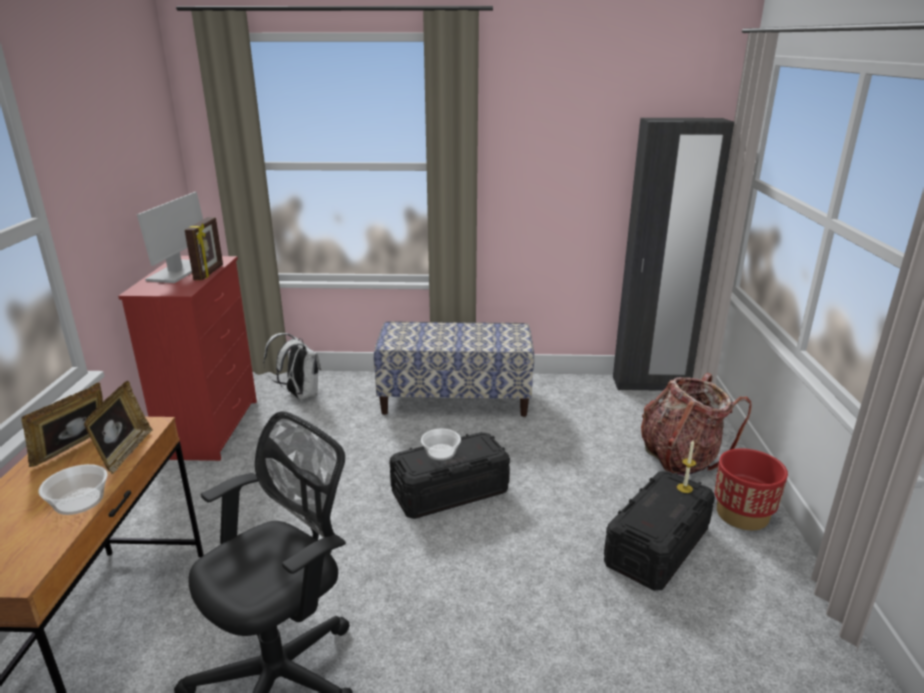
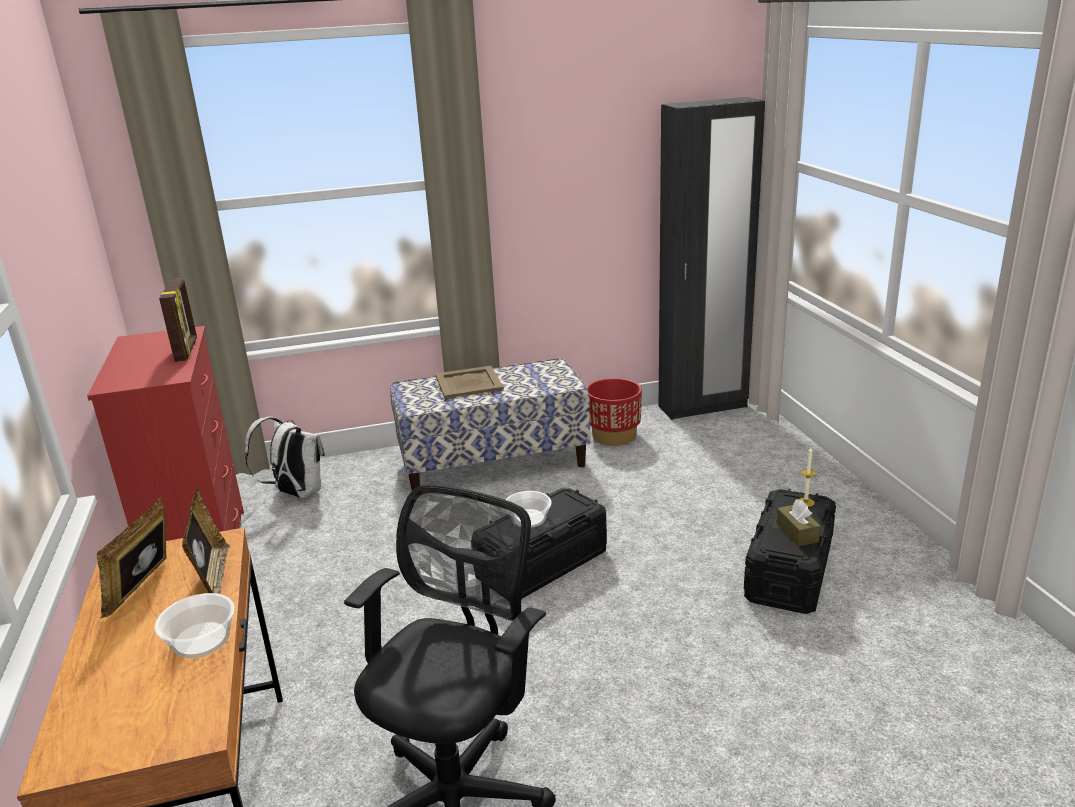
camera: 15 degrees left, 0 degrees up
monitor [137,192,203,283] -> none
backpack [641,373,752,476] -> none
red planter [715,448,788,530] -> red planter moved to [587,378,642,446]
none -> beige tray [435,366,504,398]
none -> brown tissue box [776,499,821,546]

